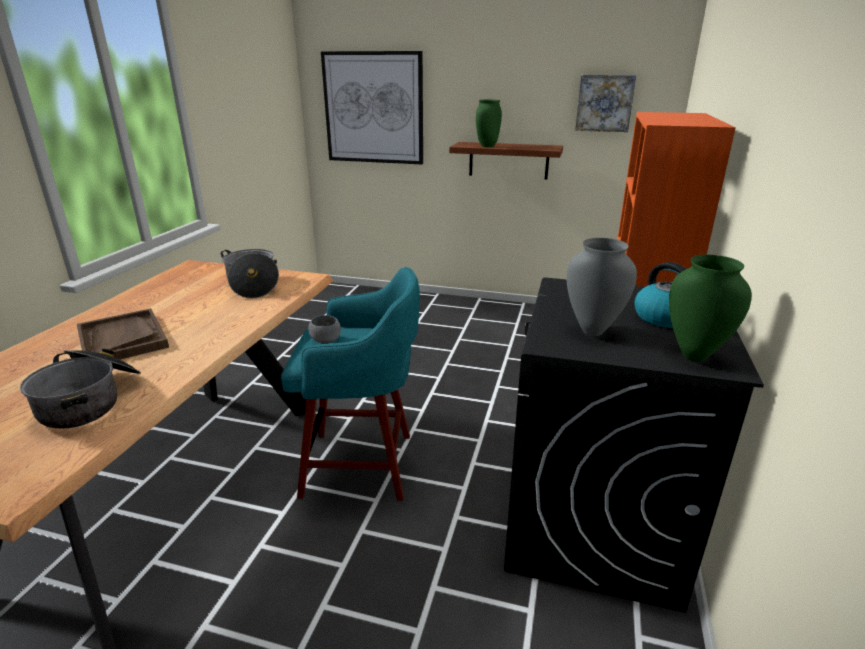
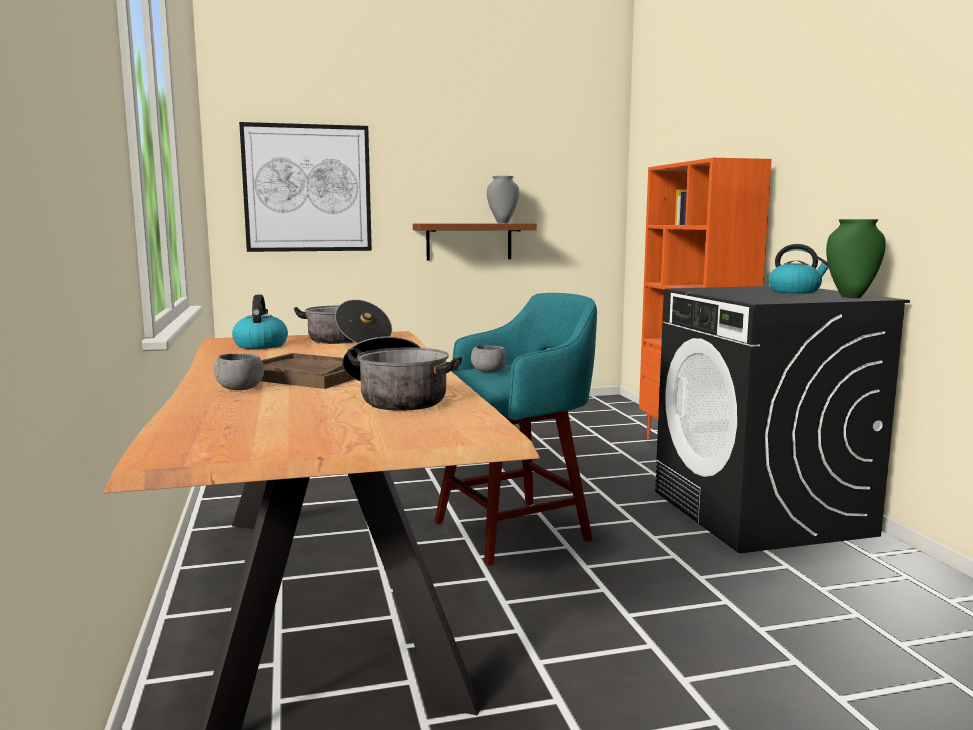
camera: 30 degrees left, 15 degrees down
green vase [476,100,502,147] -> none
grey vase [566,238,637,336] -> grey vase moved to [487,176,519,223]
picture [575,75,636,132] -> none
none -> grey bowl [214,354,264,390]
none -> kettle [232,295,288,349]

